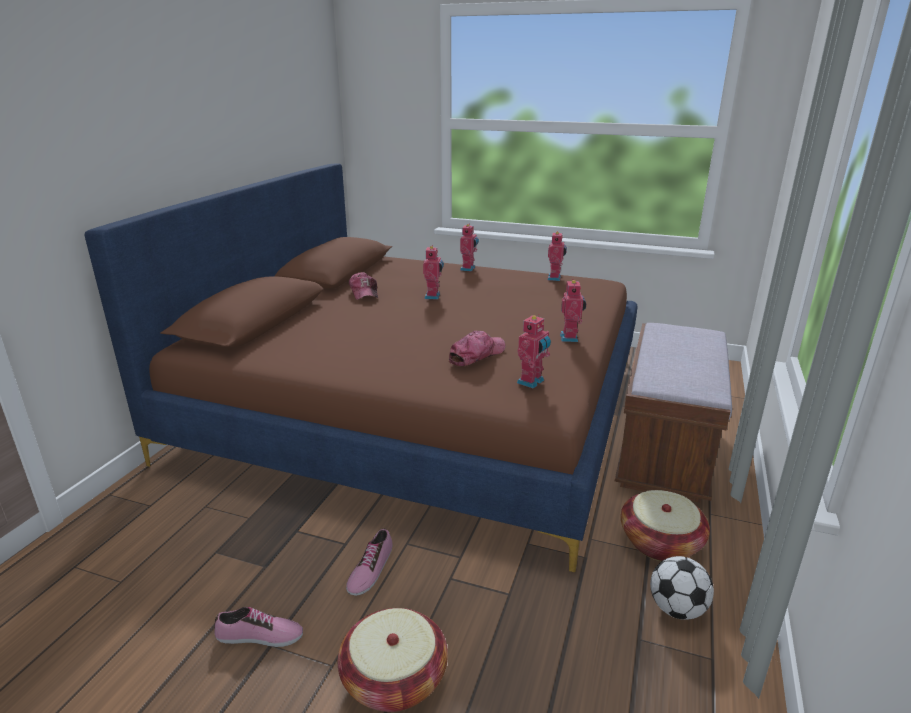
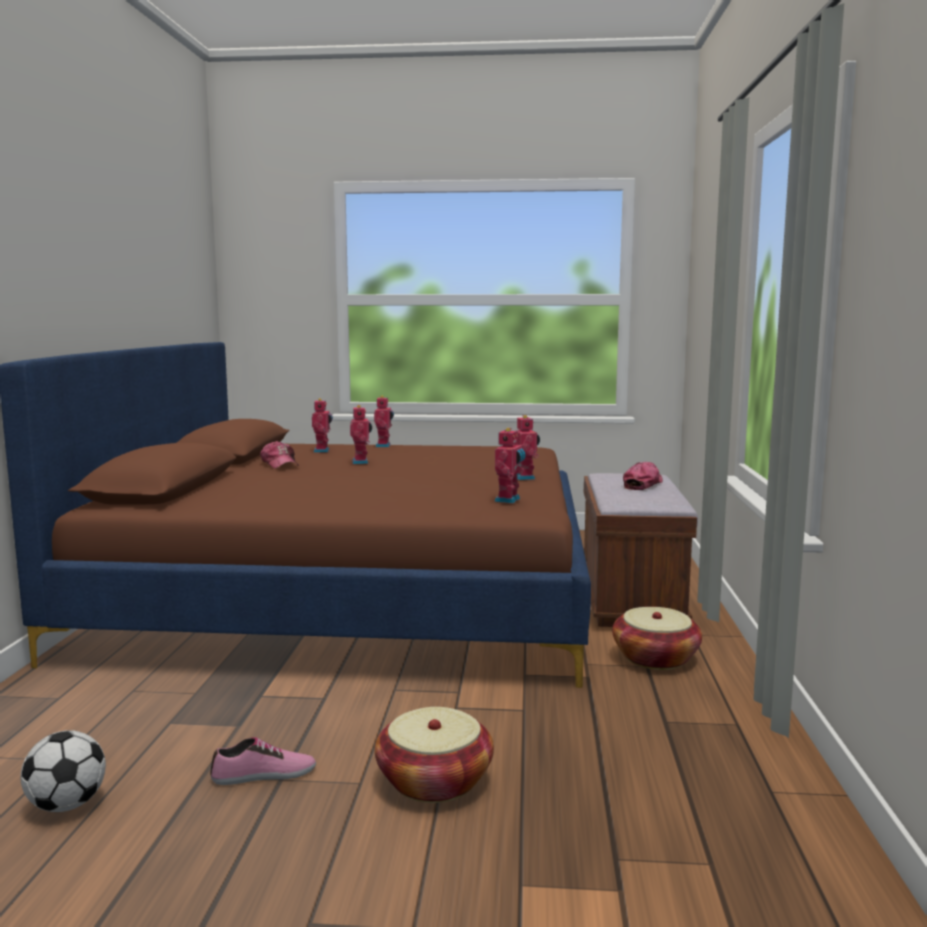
camera: 15 degrees left, 15 degrees down
shoe [346,528,393,596] -> none
cap [448,331,506,366] -> cap moved to [623,462,663,490]
toy robot [547,231,567,281] -> toy robot moved to [312,398,333,453]
football [650,556,714,620] -> football moved to [21,730,106,812]

